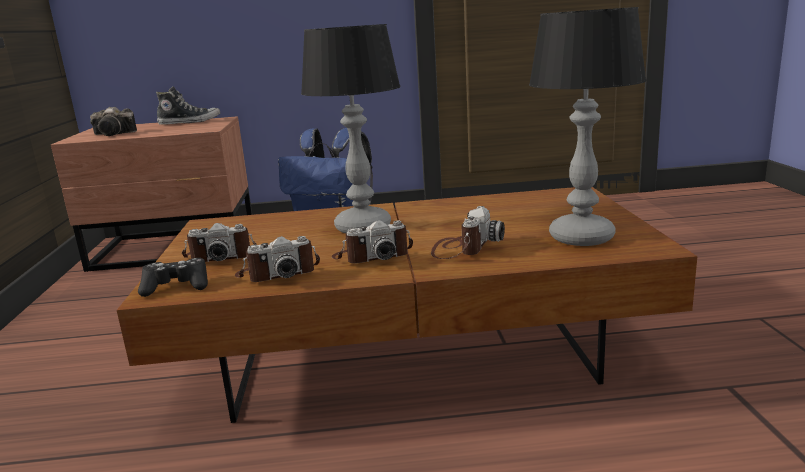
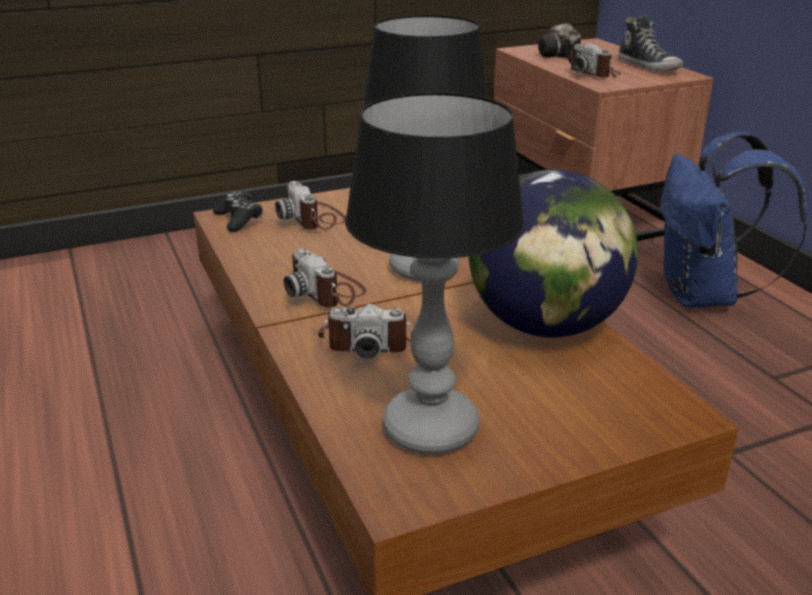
camera: 70 degrees right, 10 degrees up
camera [235,236,320,282] -> camera moved to [568,43,621,78]
none -> globe [469,170,638,338]

